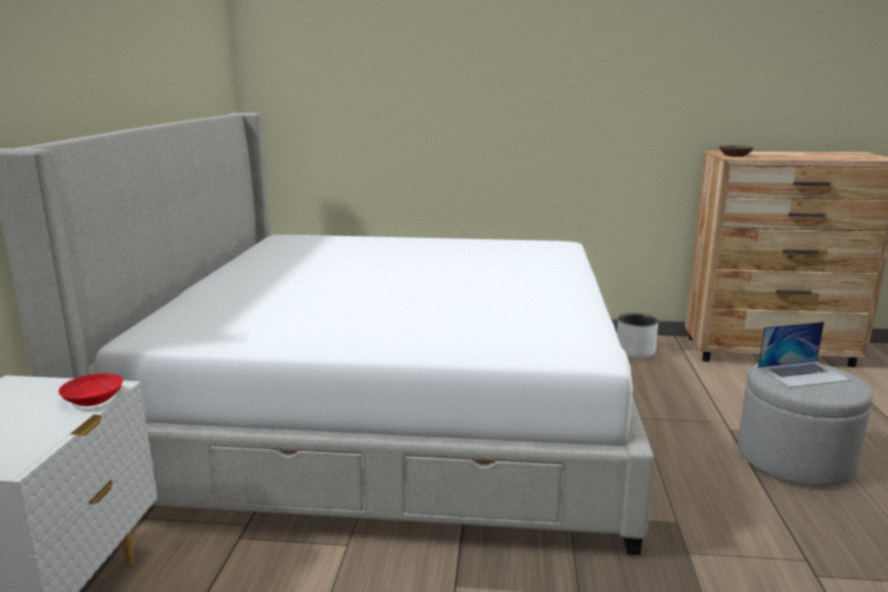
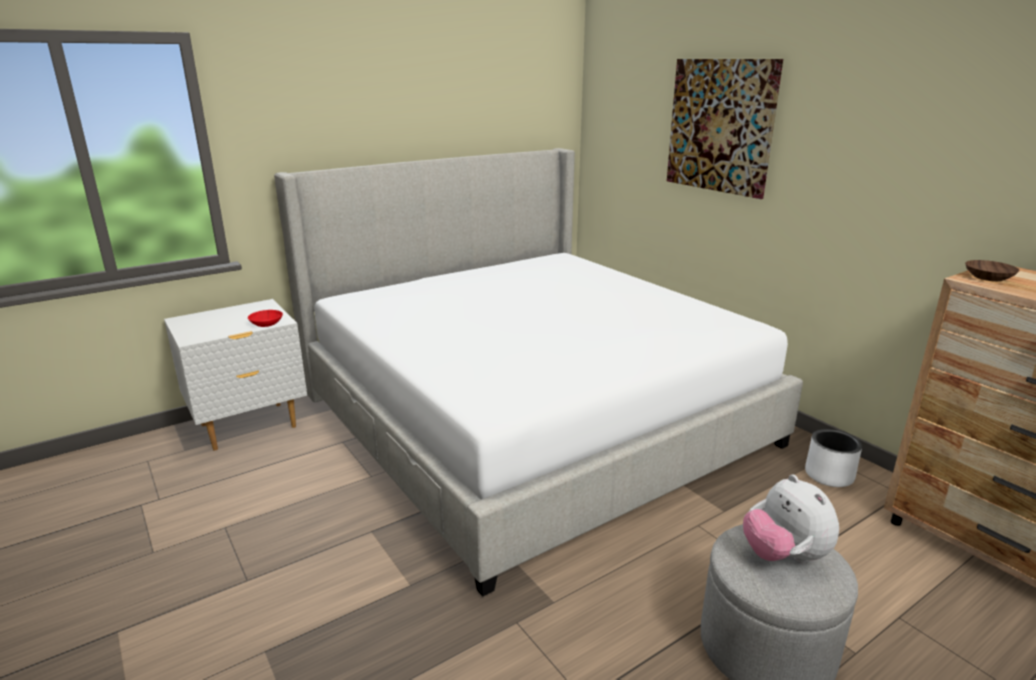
camera: 50 degrees right, 5 degrees up
laptop [758,322,851,388] -> plush toy [743,474,839,563]
none -> picture [667,59,783,199]

